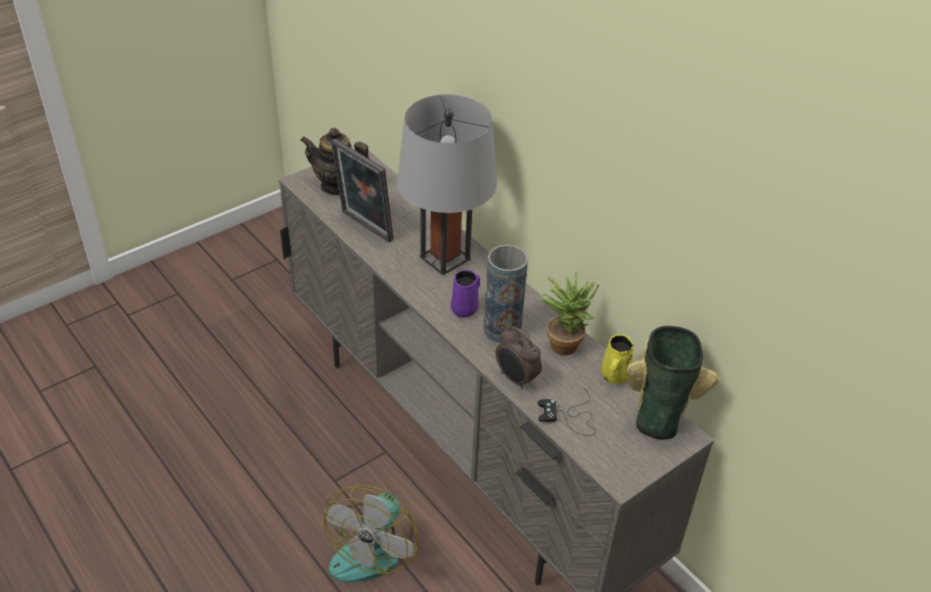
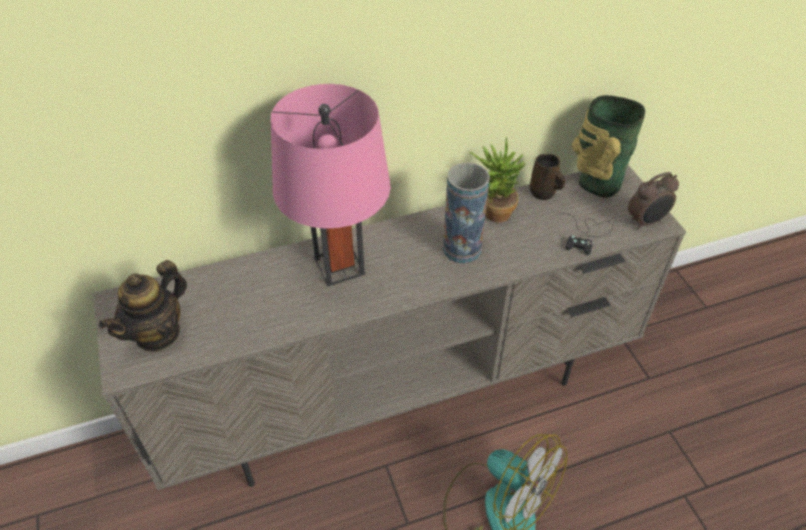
camera: 70 degrees left, 5 degrees up
picture frame [331,139,394,242] -> none
grey table lamp [397,94,497,275] -> pink table lamp [271,84,391,286]
purple mug [451,270,480,318] -> none
alarm clock [496,326,542,390] -> alarm clock moved to [628,172,679,229]
yellow mug [601,335,634,384] -> brown mug [530,154,566,200]

